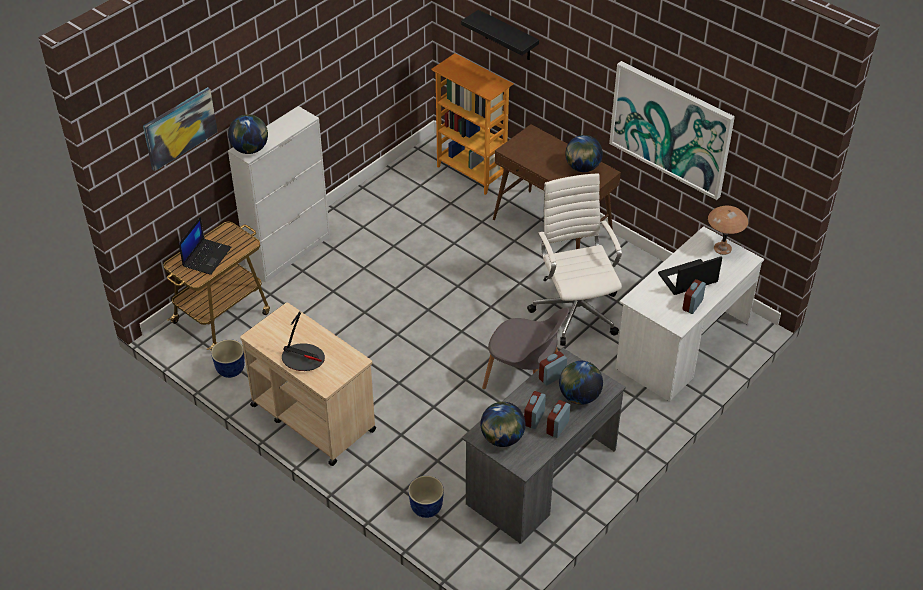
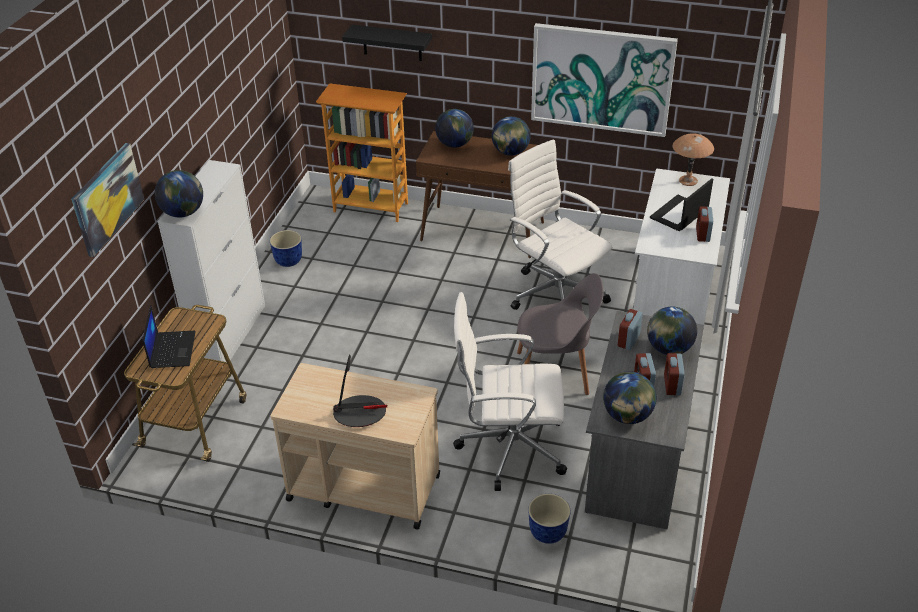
camera: 25 degrees left, 5 degrees down
planter [211,339,245,378] -> planter moved to [270,230,302,267]
none -> globe [435,109,474,148]
none -> white office chair [453,292,567,491]

